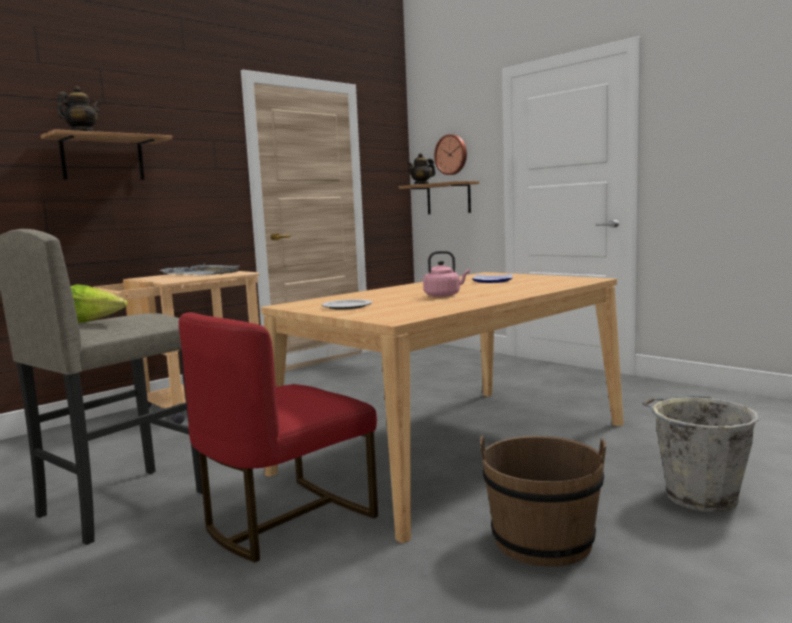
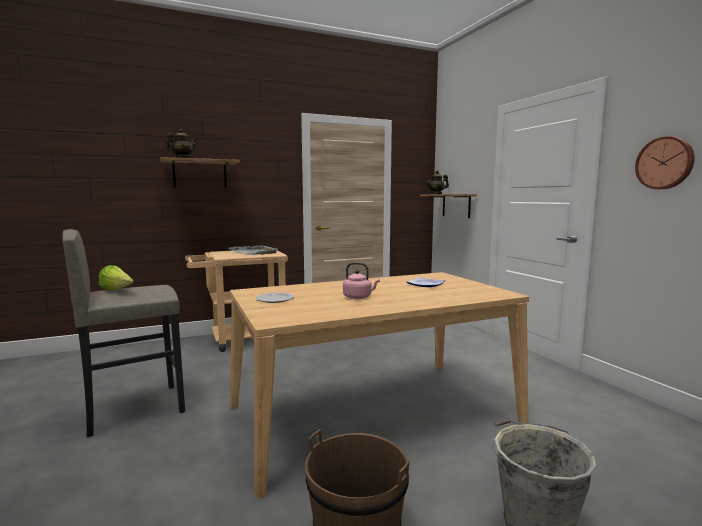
camera: 20 degrees right, 0 degrees up
red chair [179,312,378,562] -> none
wall clock [434,134,467,175] -> wall clock moved to [635,136,695,189]

